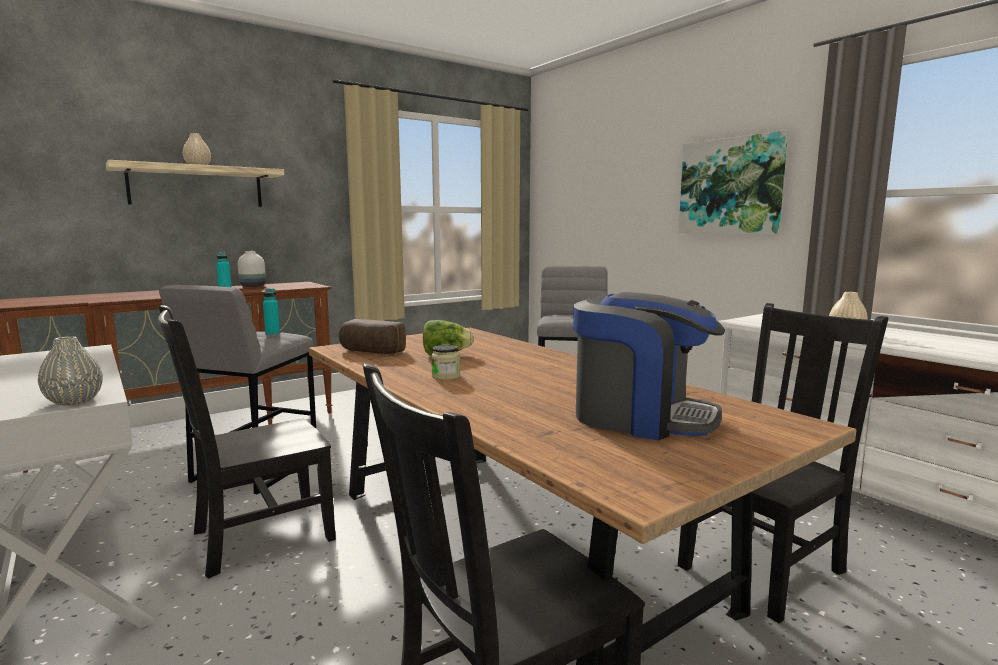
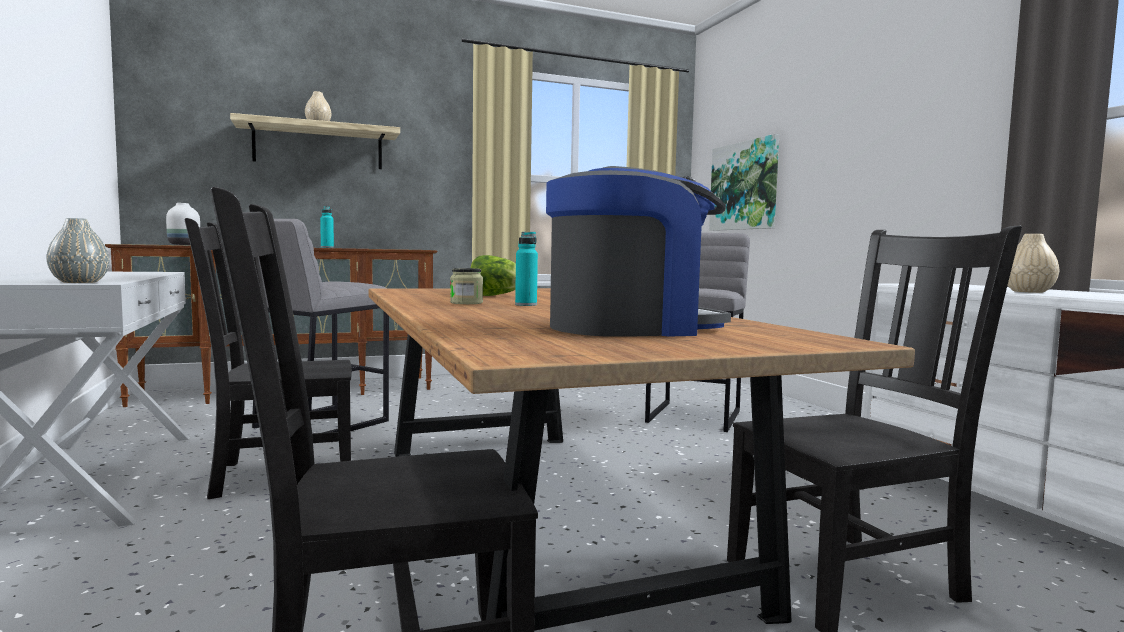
camera: 15 degrees right, 5 degrees down
white vase [238,251,266,287] -> white vase moved to [166,203,200,245]
turquoise bottle [263,289,280,336] -> turquoise bottle moved to [515,232,538,306]
bread [339,319,406,354] -> none
coffee machine [573,292,725,440] -> coffee machine turned 60 degrees counterclockwise [546,166,731,337]
picture [678,130,788,235] -> picture moved to [709,134,779,231]

